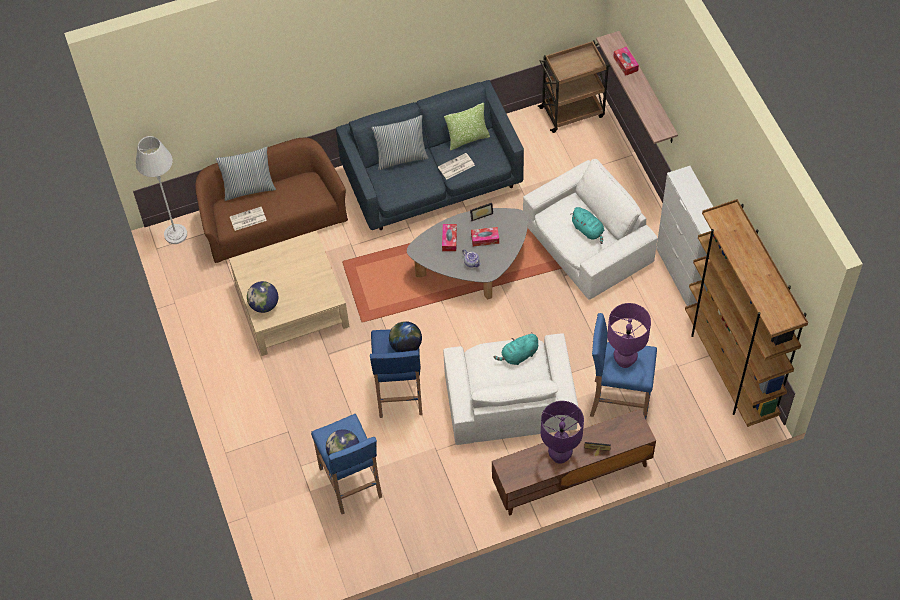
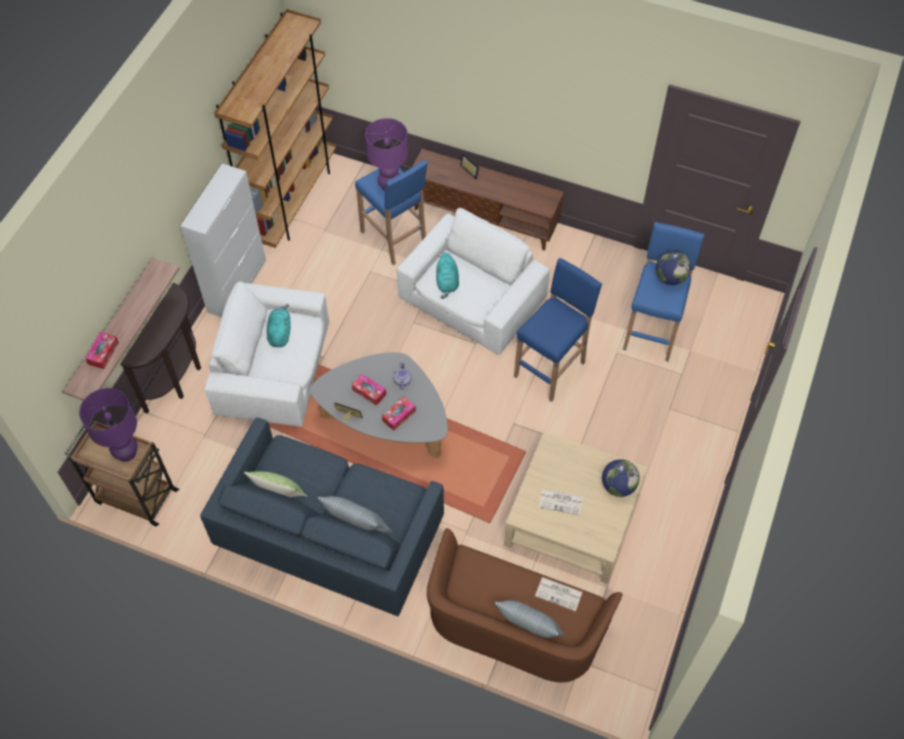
camera: 140 degrees left, 0 degrees up
grey floor lamp [136,136,187,244] -> none
globe [389,321,422,352] -> none
newspaper [438,153,475,179] -> newspaper moved to [539,489,583,515]
turquoise plush toy [493,332,538,365] -> turquoise plush toy turned 75 degrees clockwise [436,253,459,299]
purple table lamp [541,401,584,464] -> purple table lamp moved to [79,388,138,462]
none -> brown console table [120,283,201,414]

